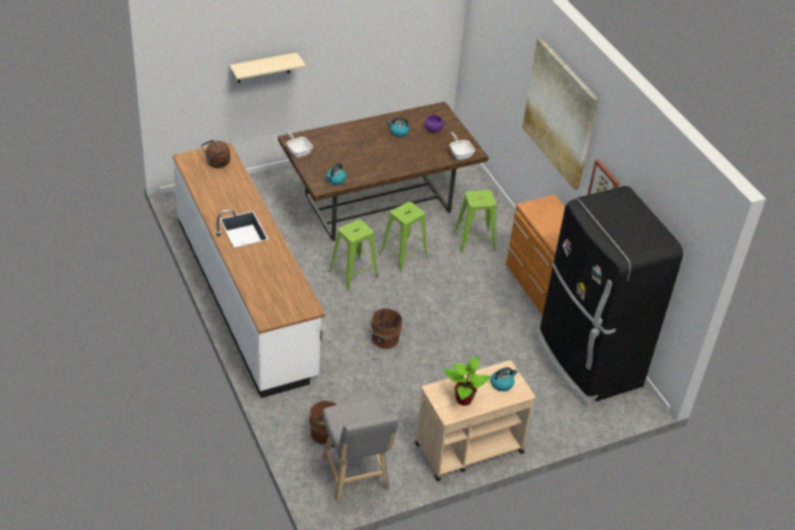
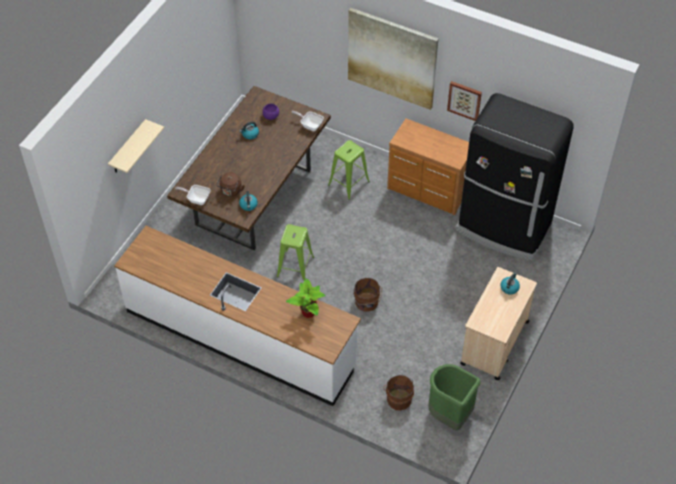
camera: 35 degrees left, 10 degrees up
brown kettle [201,139,230,168] -> brown kettle moved to [216,172,245,197]
grey stool [322,398,398,502] -> green trash can [428,364,480,431]
green stool [379,202,428,272] -> none
potted plant [444,356,491,406] -> potted plant moved to [286,278,326,318]

